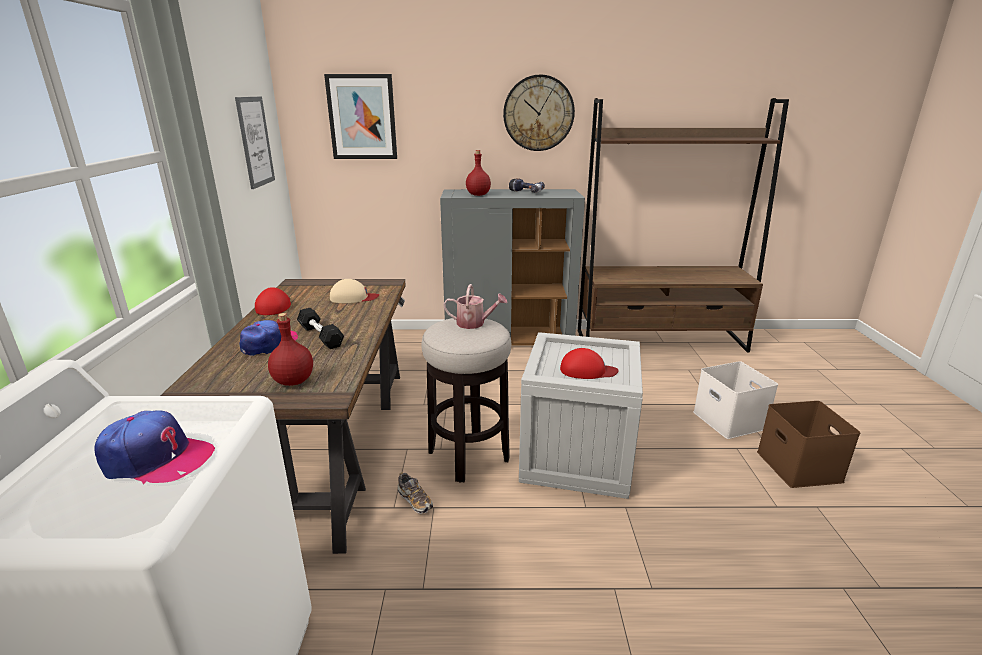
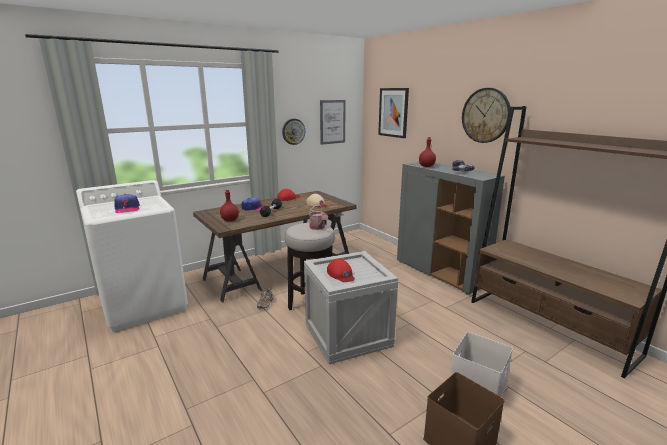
camera: 55 degrees right, 5 degrees down
none -> wall clock [282,119,305,145]

